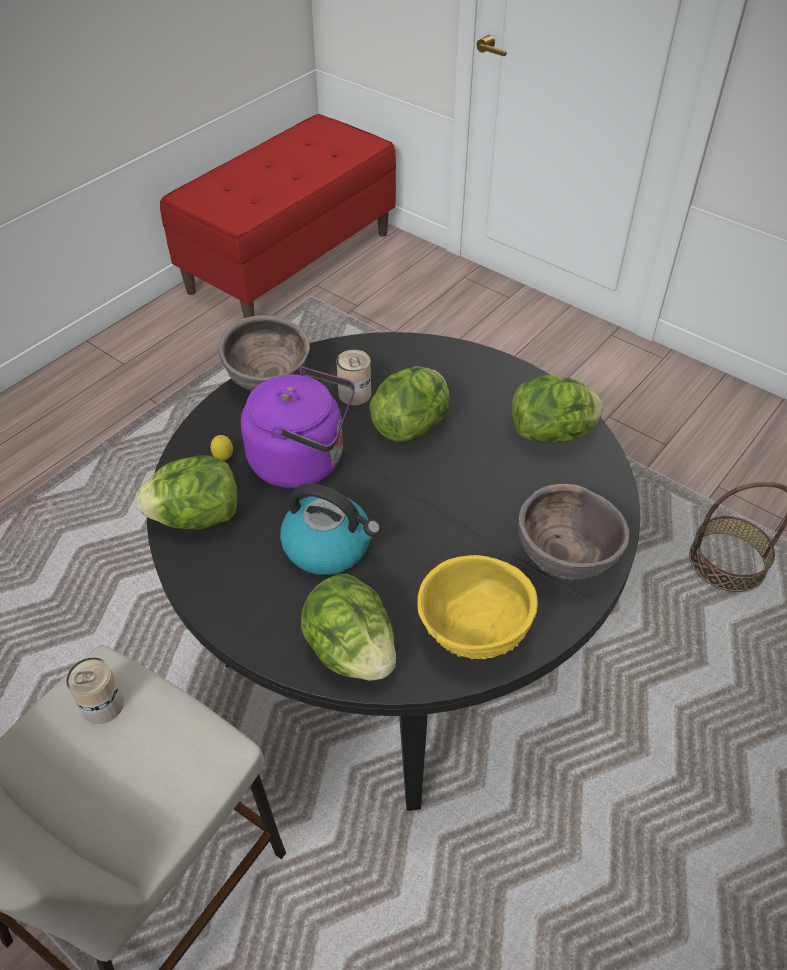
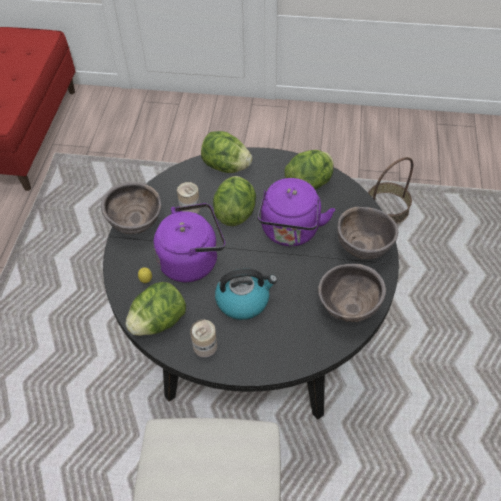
camera: 30 degrees left, 5 degrees up
can [66,657,124,724] -> can moved to [190,320,217,358]
lettuce [301,574,396,681] -> lettuce moved to [201,131,252,173]
yellow bowl [417,555,538,659] -> brown bowl [318,263,386,322]
none -> purple kettle [257,178,335,246]

